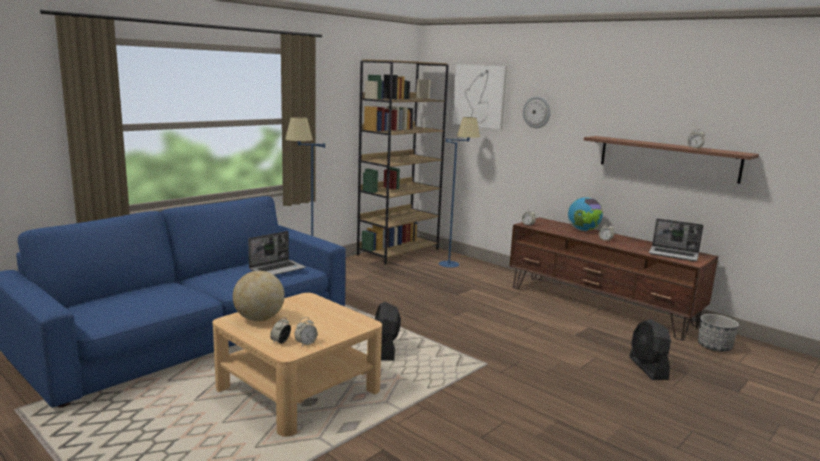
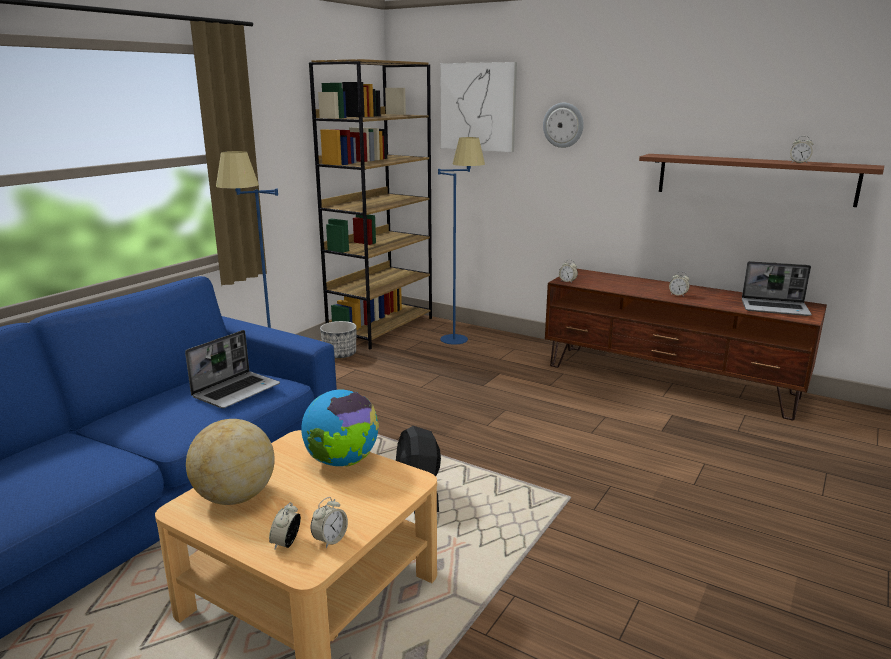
camera: 10 degrees left, 5 degrees up
globe [568,197,603,231] -> globe moved to [301,390,379,467]
black fan [629,319,671,380] -> none
planter [698,314,739,352] -> planter moved to [320,321,357,359]

